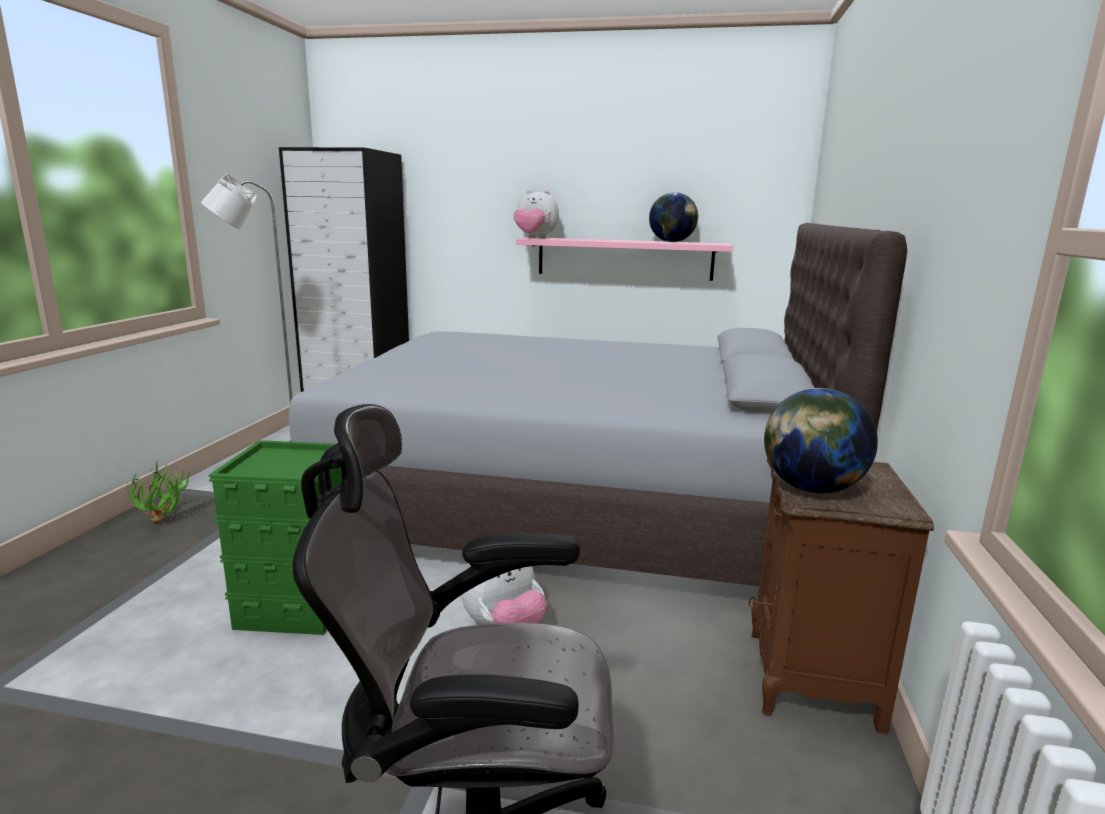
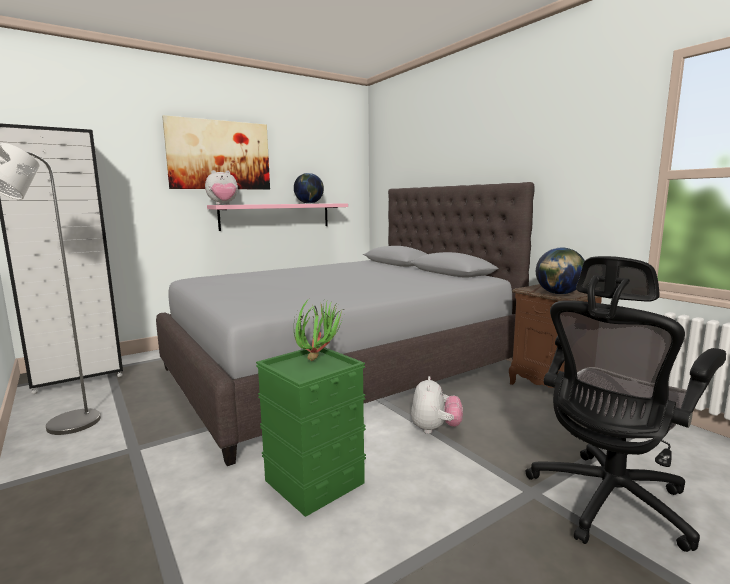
camera: 45 degrees left, 5 degrees down
potted plant [128,462,189,523] -> potted plant moved to [294,299,346,361]
none -> picture [162,115,270,190]

